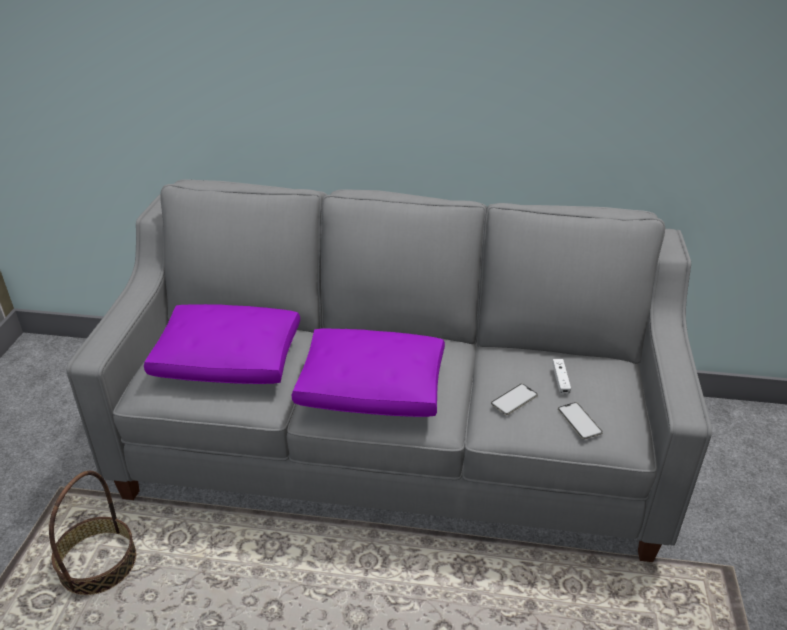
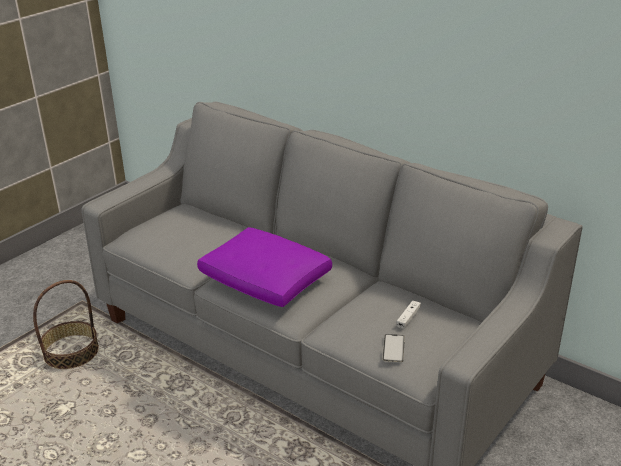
camera: 30 degrees right, 5 degrees down
purple pillow [144,304,300,384] -> none
phone [491,383,538,415] -> none

